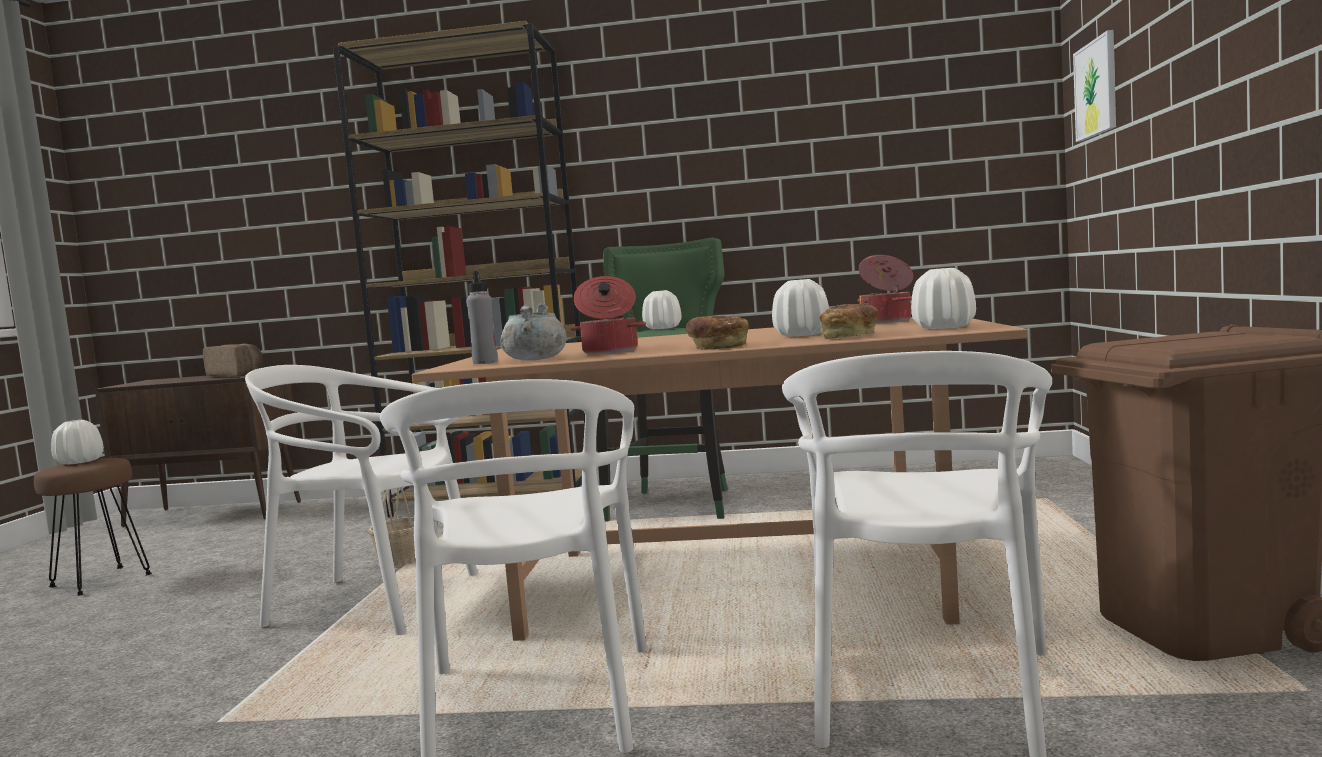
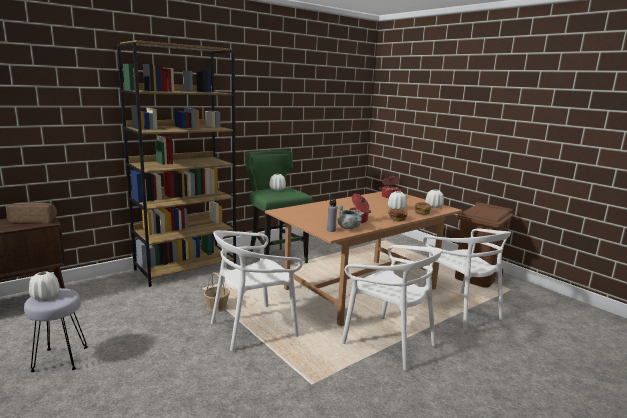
camera: 45 degrees left, 10 degrees up
brown stool [34,458,152,596] -> grey stool [24,288,88,372]
picture [1073,30,1116,142] -> none

